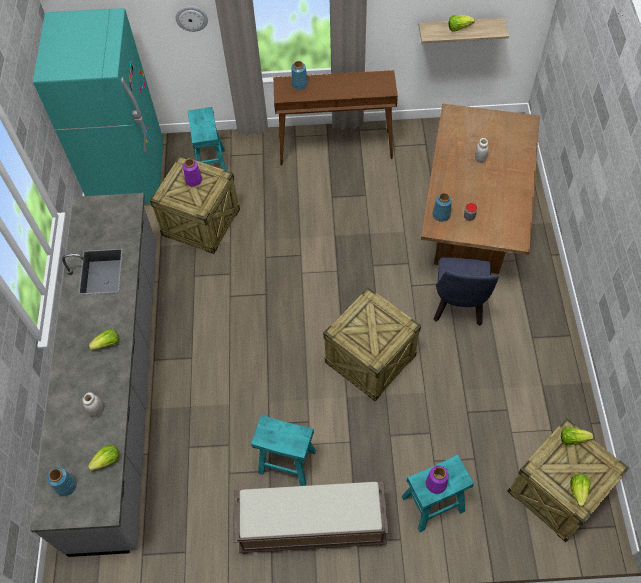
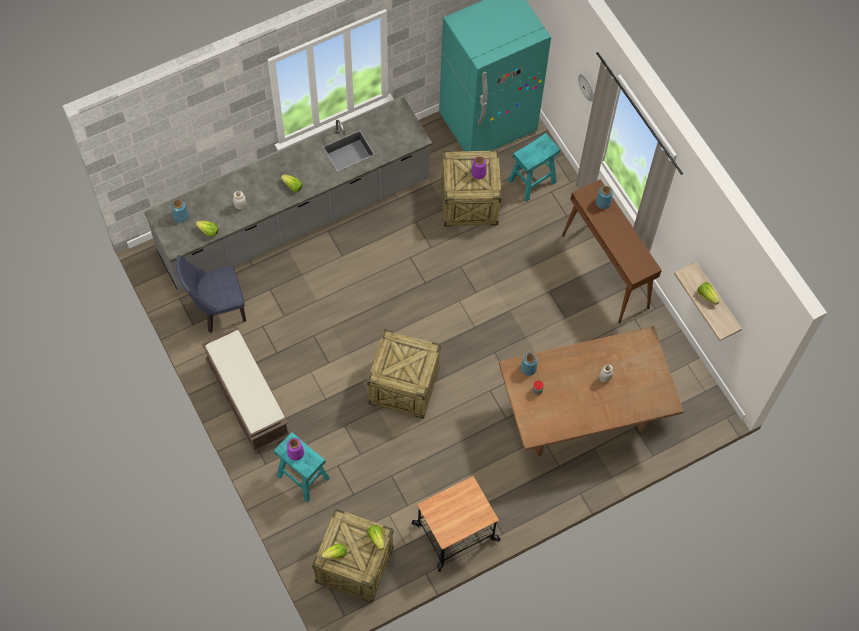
camera: 60 degrees right, 5 degrees up
turquoise stool [251,415,316,486] -> none
blue chair [434,257,498,326] -> blue chair moved to [176,255,246,333]
none -> cart [412,476,501,572]

